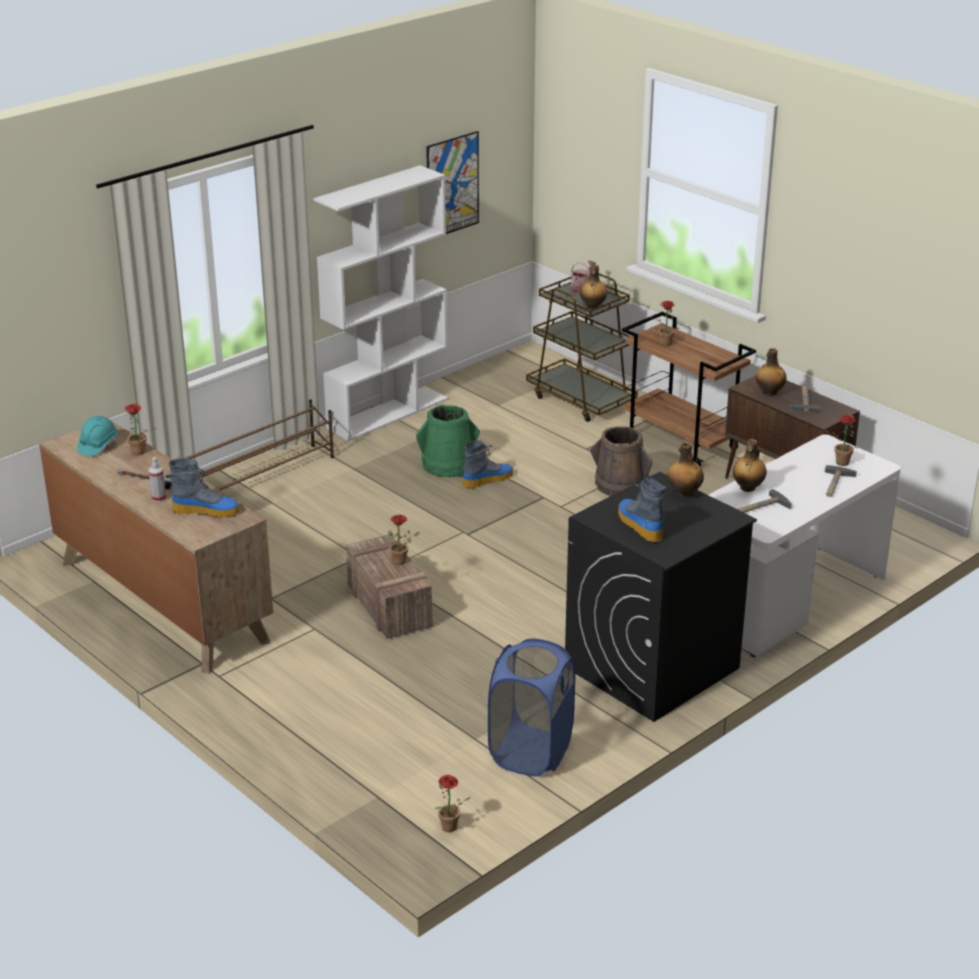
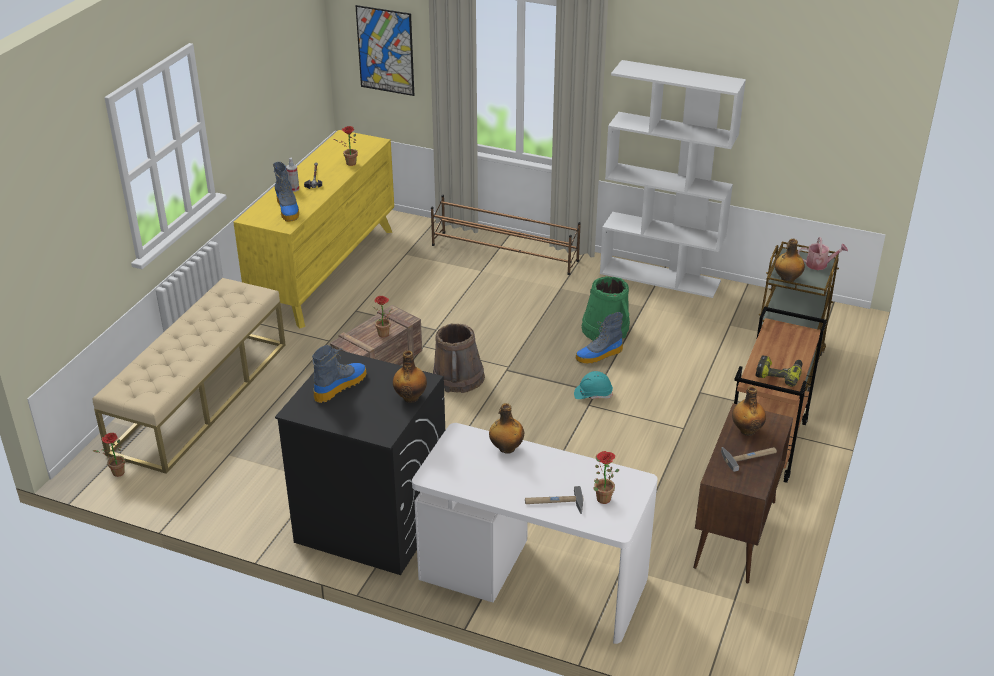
camera: 65 degrees right, 5 degrees up
brown dresser [39,419,273,674] -> yellow dresser [233,130,394,328]
turquoise hard hat [77,416,118,457] -> turquoise hard hat moved to [574,371,613,399]
picture [426,131,479,234] -> picture moved to [356,5,414,96]
boot [462,440,513,489] -> boot turned 120 degrees clockwise [576,312,623,364]
blue laundry basket [488,639,575,777] -> none
brown bucket [590,426,652,496] -> brown bucket moved to [433,324,485,393]
potted plant [650,301,680,346] -> none
hammer [737,489,792,513] -> none
none -> beige bench [93,278,286,474]
none -> power drill [756,355,803,387]

